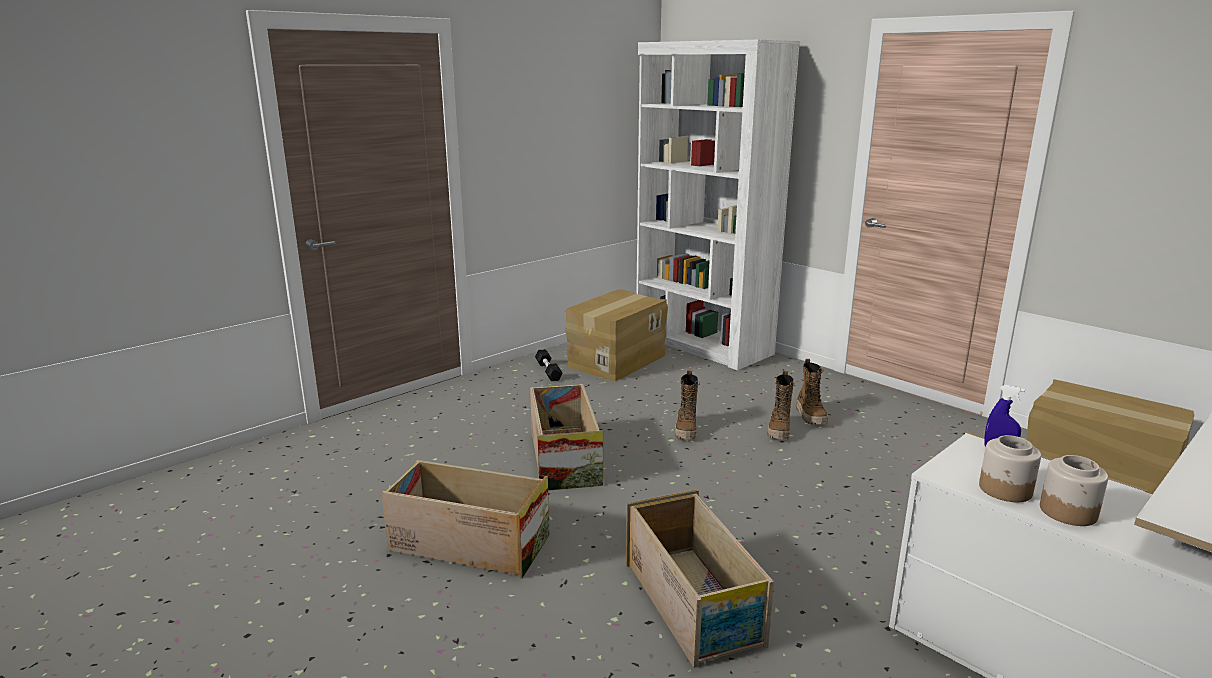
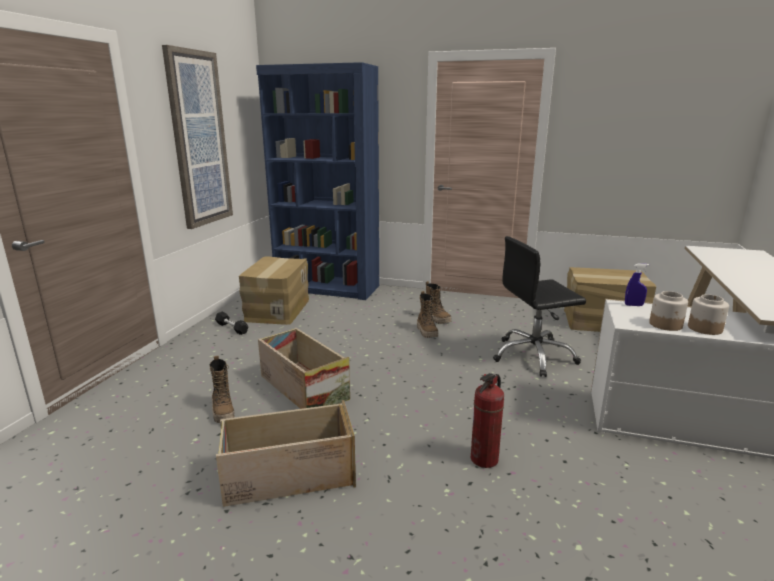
camera: 30 degrees left, 0 degrees up
crate [626,489,774,668] -> fire extinguisher [471,373,504,468]
white bookcase [636,40,800,370] -> blue bookcase [256,62,379,300]
boot [675,370,700,439] -> boot moved to [209,356,235,423]
none -> picture [162,45,233,229]
none -> black office chair [493,236,586,377]

